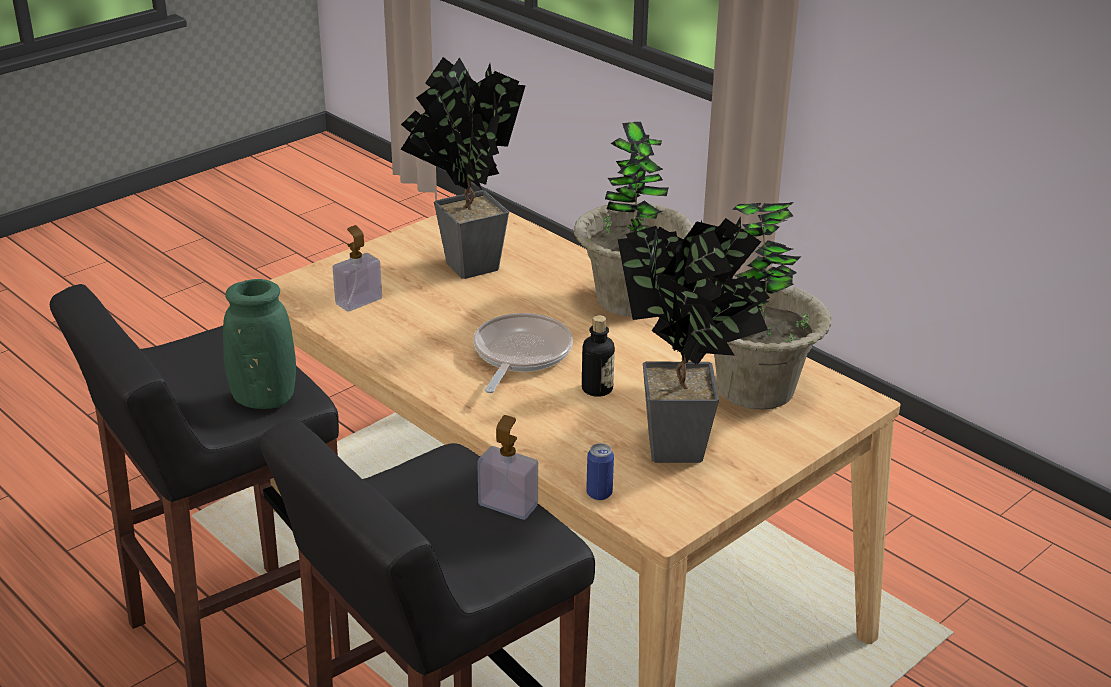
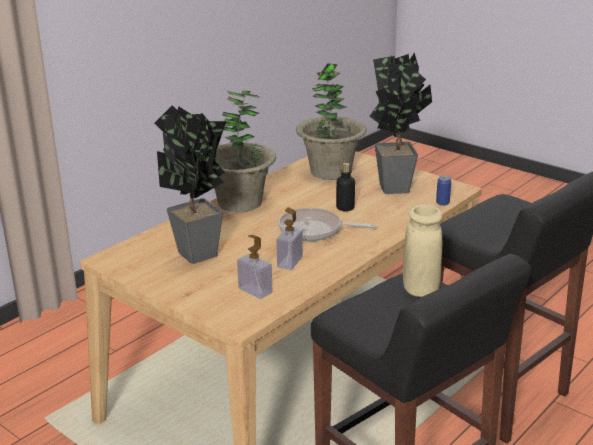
camera: 95 degrees left, 5 degrees down
green vase [223,279,296,409] -> beige vase [403,204,443,297]
soap dispenser [477,415,538,520] -> soap dispenser moved to [276,207,303,270]

